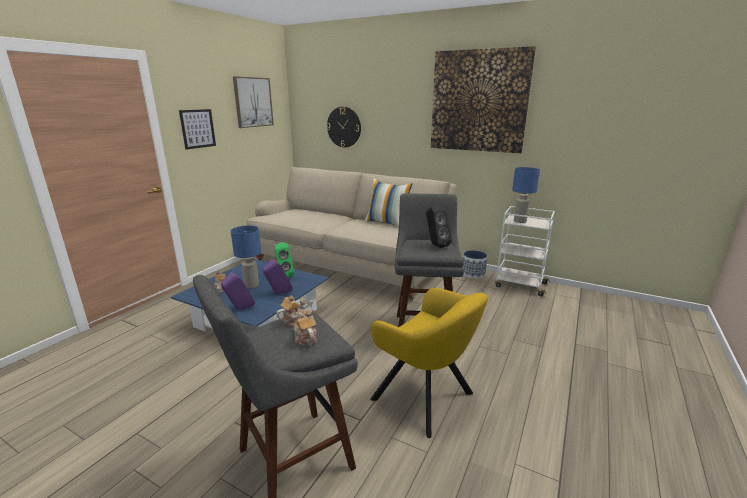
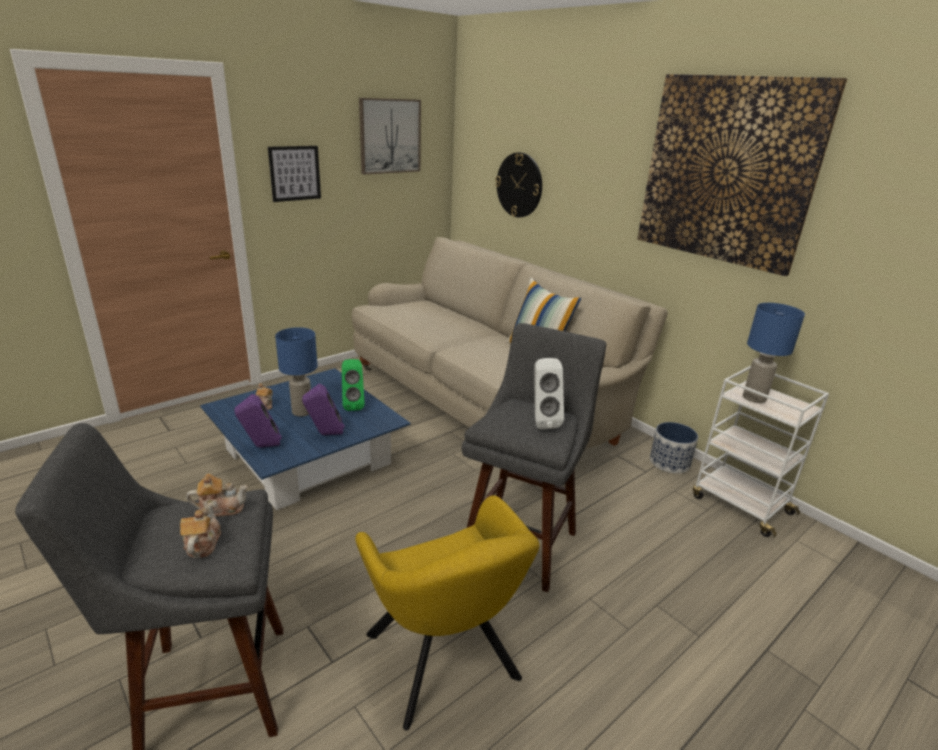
camera: 20 degrees right, 5 degrees up
black speaker [426,205,452,248] -> white speaker [534,358,564,430]

